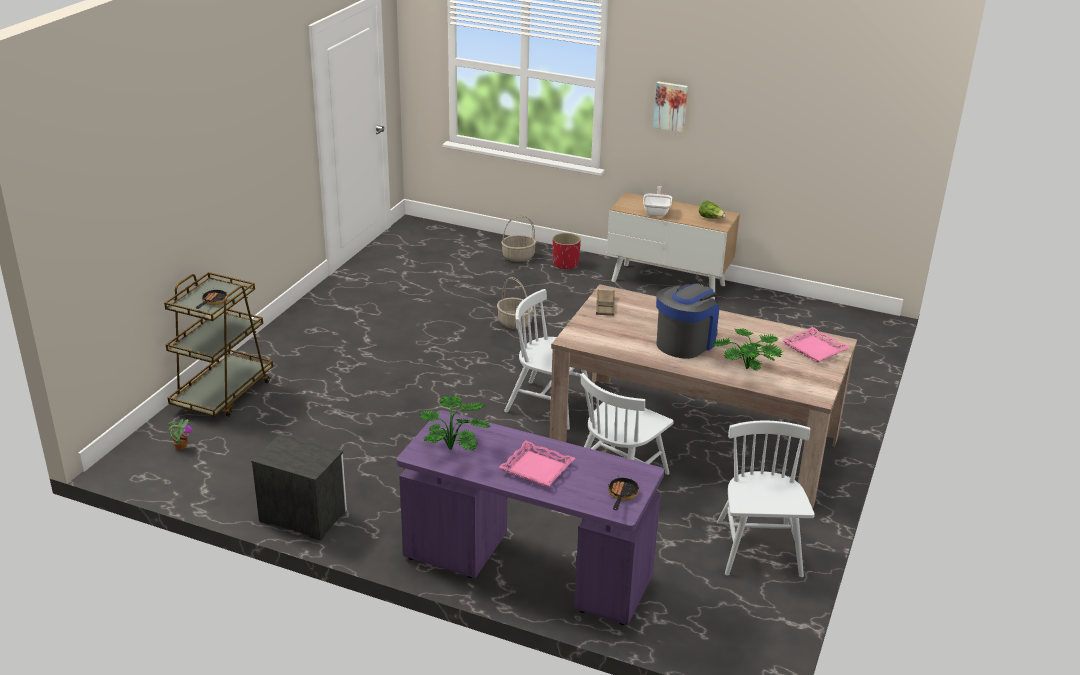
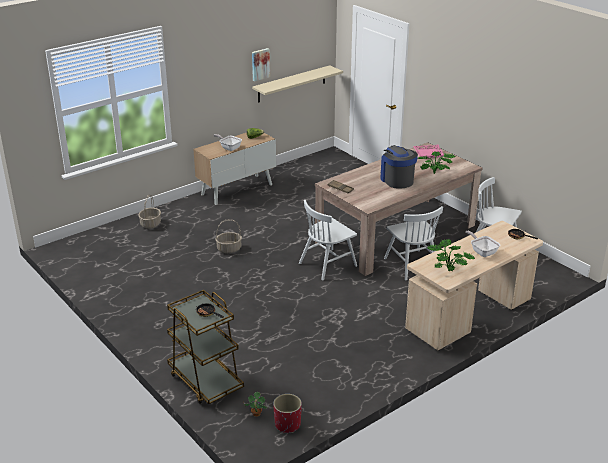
camera: 60 degrees left, 0 degrees up
nightstand [251,434,347,540] -> none
purple desk [397,410,664,625] -> beige desk [405,221,543,350]
pink tray [499,441,575,487] -> frying pan [466,231,500,257]
red planter [553,233,581,269] -> red planter moved to [273,394,302,433]
picture [653,81,688,133] -> picture moved to [252,48,270,81]
none -> beige shelf [252,65,343,102]

